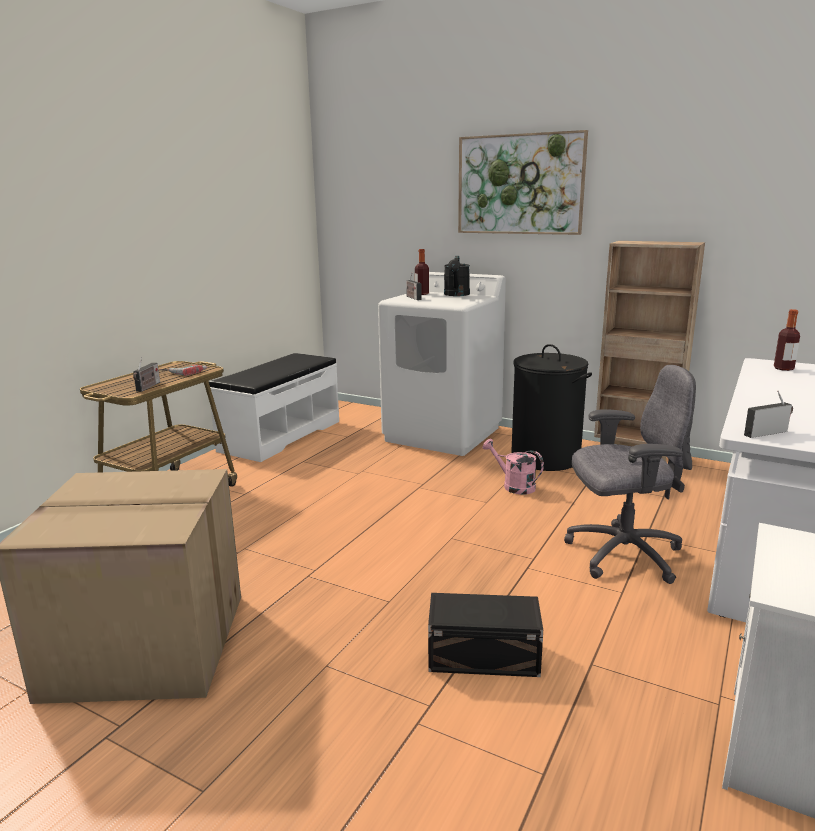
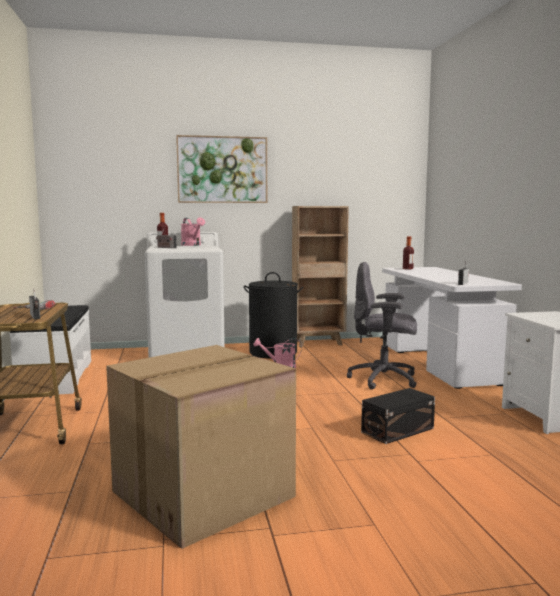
camera: 40 degrees left, 10 degrees down
black watering can [444,256,470,296] -> pink watering can [181,218,205,246]
grey office chair [564,365,696,584] -> grey office chair turned 120 degrees counterclockwise [347,262,417,390]

